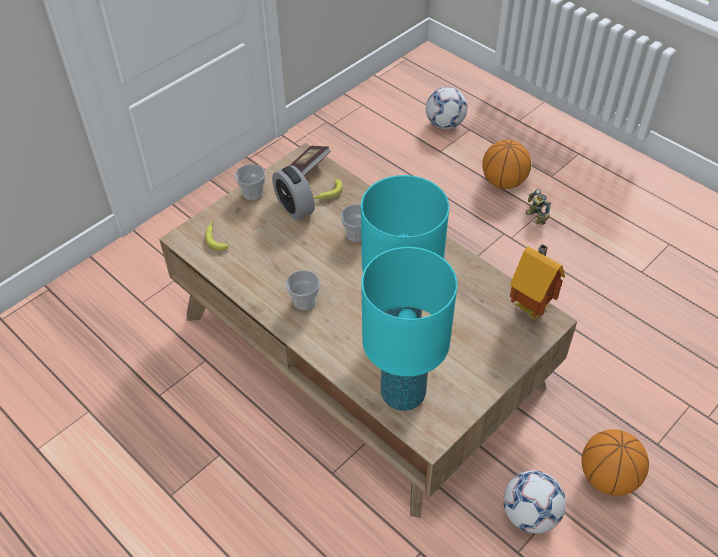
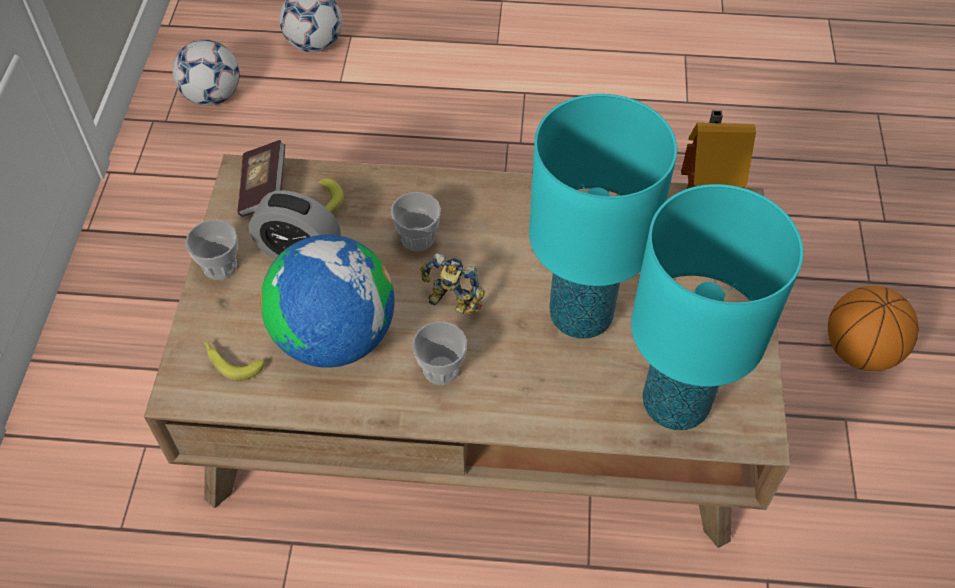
camera: 40 degrees left, 5 degrees up
basketball [482,140,531,189] -> none
football [503,470,566,534] -> football moved to [173,40,240,106]
toy robot [526,189,551,225] -> toy robot moved to [420,253,485,315]
none -> globe [260,235,395,368]

